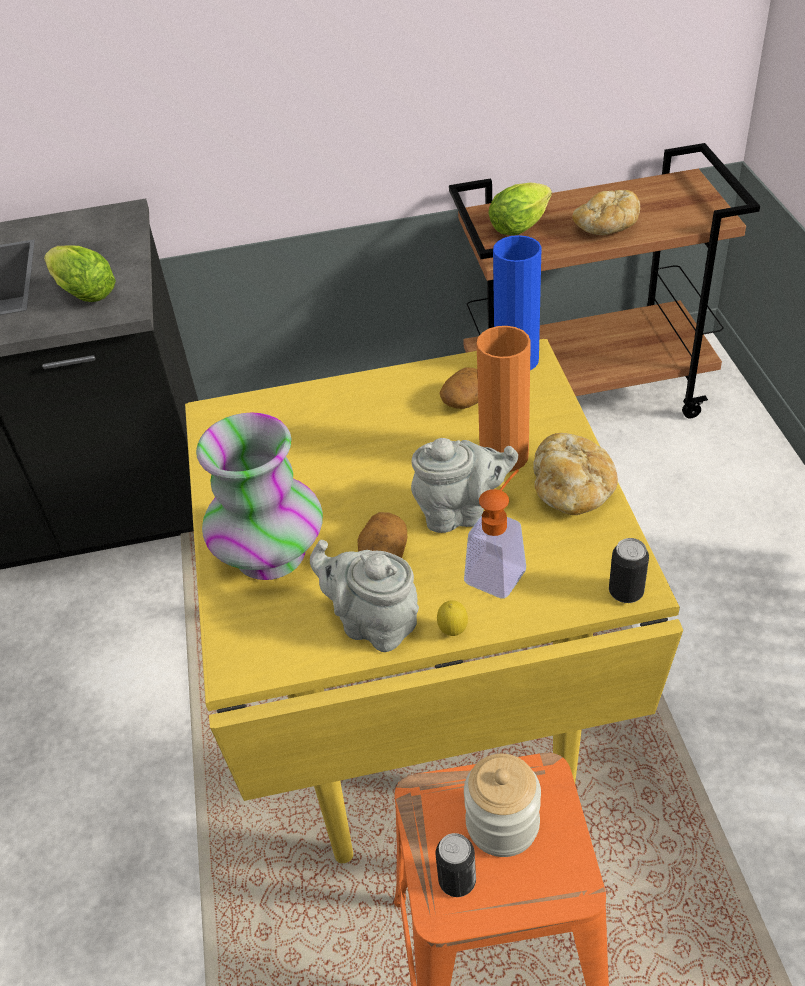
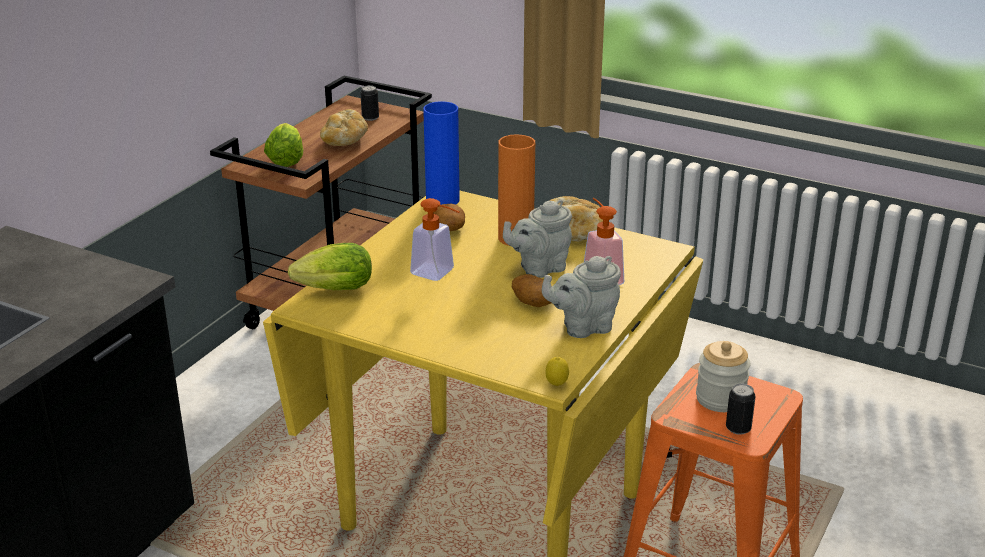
camera: 55 degrees left, 15 degrees down
lettuce [44,245,116,302] -> lettuce moved to [288,243,372,290]
vase [196,412,323,580] -> none
grey teapot [411,438,518,533] -> grey teapot turned 150 degrees counterclockwise [503,200,572,278]
lemon [437,600,468,636] -> lemon moved to [546,357,569,386]
can [609,538,649,603] -> can moved to [360,85,379,121]
none -> soap dispenser [410,198,459,281]

